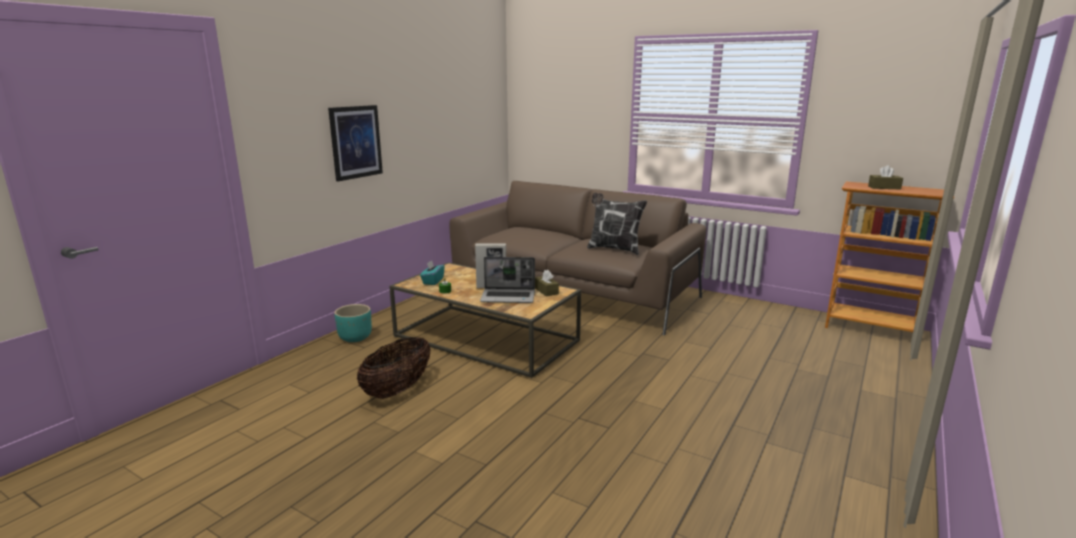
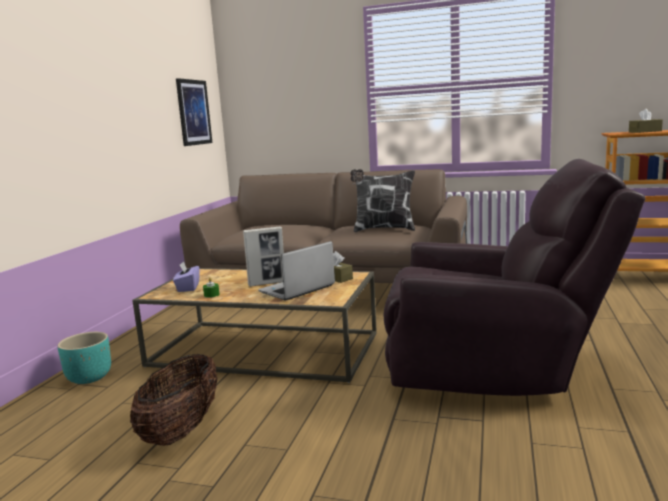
camera: 15 degrees left, 5 degrees down
picture [328,105,383,181] -> picture moved to [176,78,213,146]
turquoise tissue box [420,260,445,285] -> purple tissue box [173,261,200,292]
laptop [480,257,535,303] -> laptop turned 150 degrees clockwise [258,241,335,300]
none -> brown armchair [384,159,646,396]

